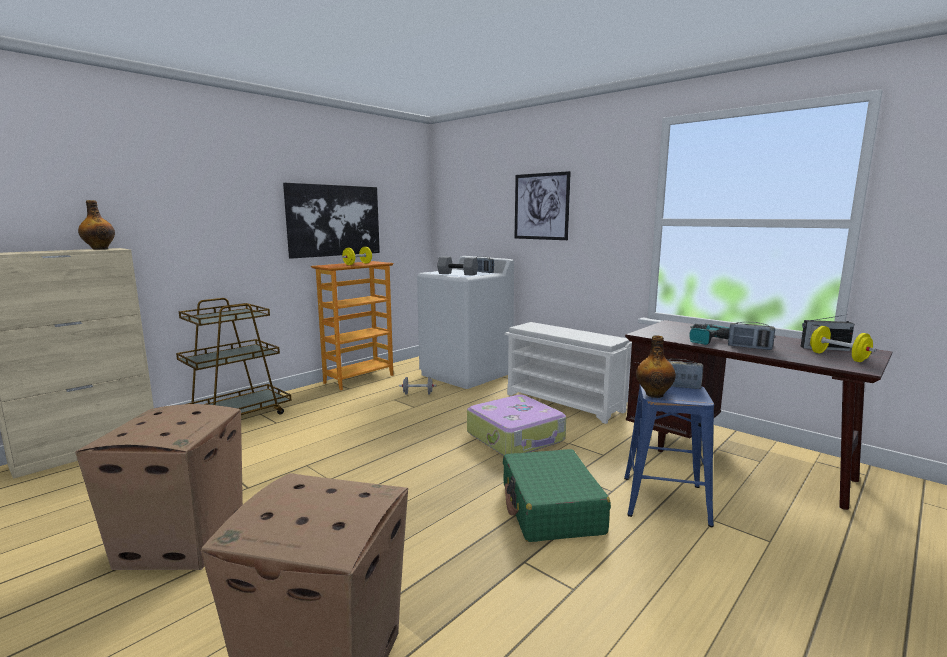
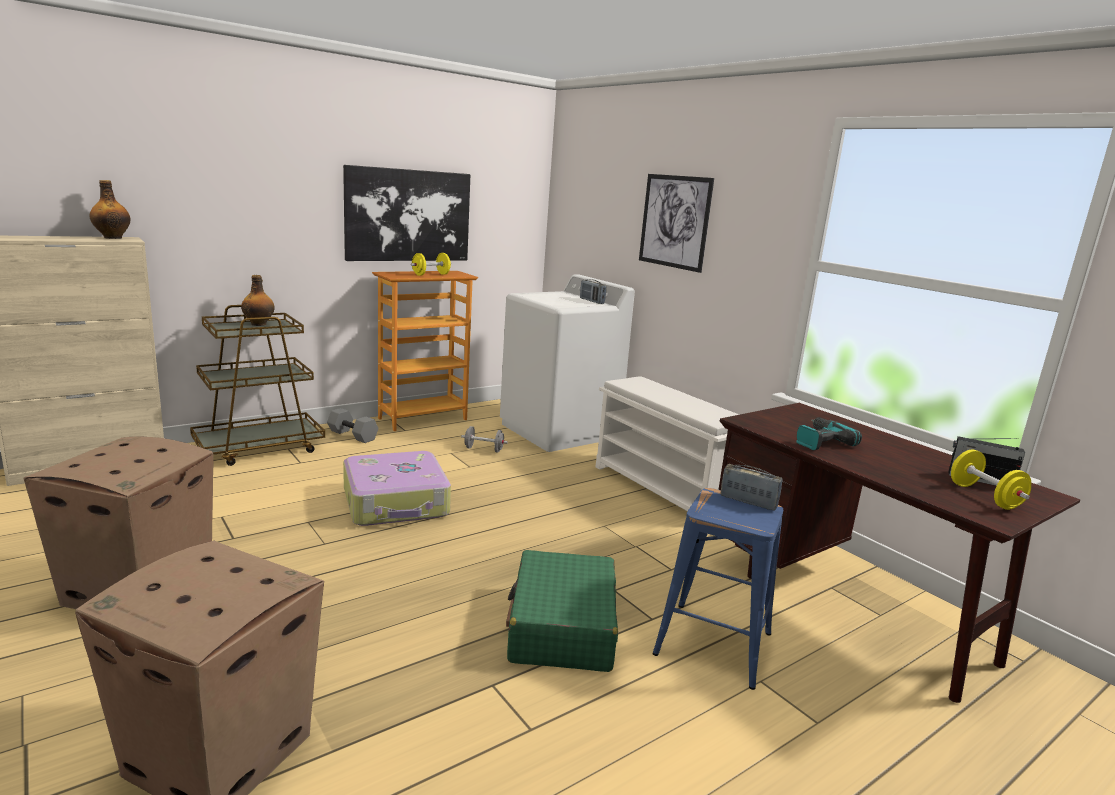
camera: 10 degrees right, 5 degrees up
grey dumbbell [437,257,478,276] -> grey dumbbell moved to [327,408,378,443]
suitcase [467,395,566,456] -> suitcase moved to [343,451,451,526]
bottle [636,336,676,398] -> bottle moved to [241,275,275,326]
radio [728,322,775,350] -> none

